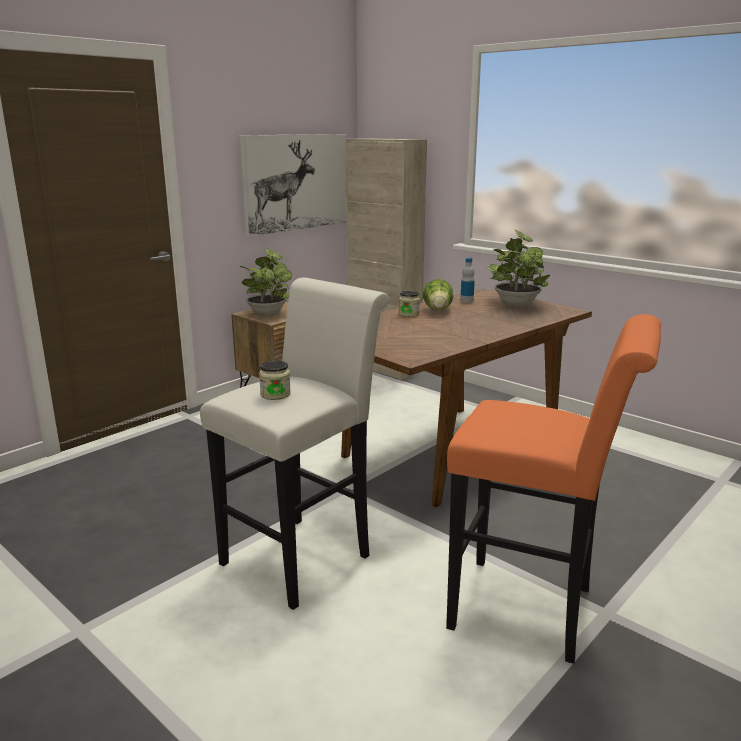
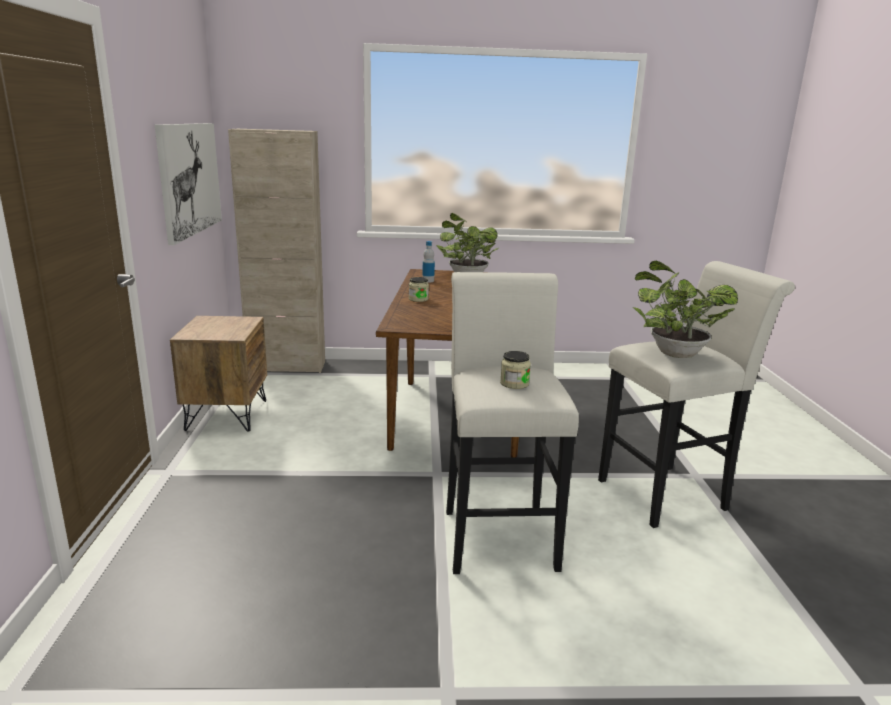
camera: 45 degrees left, 0 degrees up
potted plant [240,249,292,316] -> potted plant moved to [633,260,738,358]
lettuce [423,279,453,310] -> none
orange stool [446,314,661,664] -> white stool [598,261,795,528]

